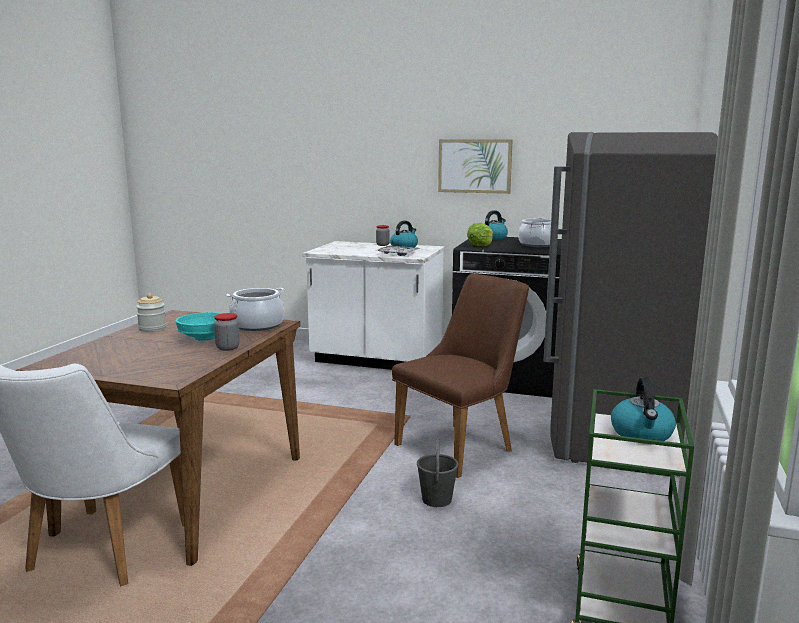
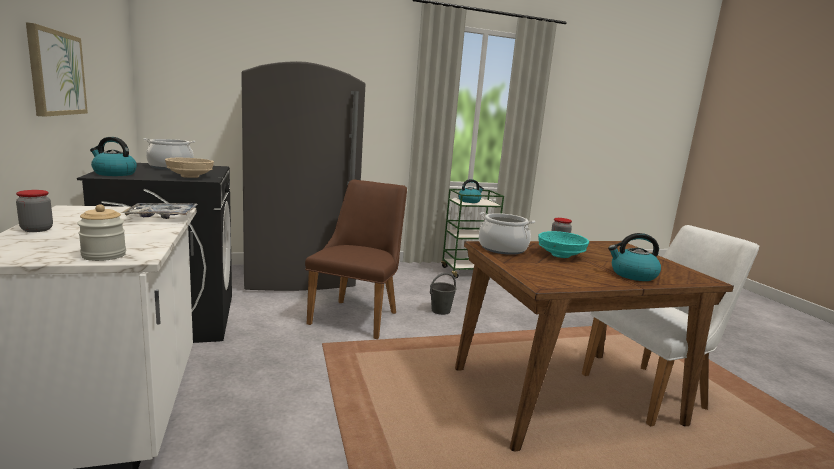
camera: 125 degrees left, 0 degrees up
jar [136,293,167,332] -> jar moved to [77,205,126,261]
kettle [390,221,418,249] -> kettle moved to [608,233,661,281]
brown chair [392,274,529,478] -> brown chair turned 90 degrees clockwise [305,179,407,339]
lettuce [467,223,493,246] -> beige bowl [165,158,214,178]

